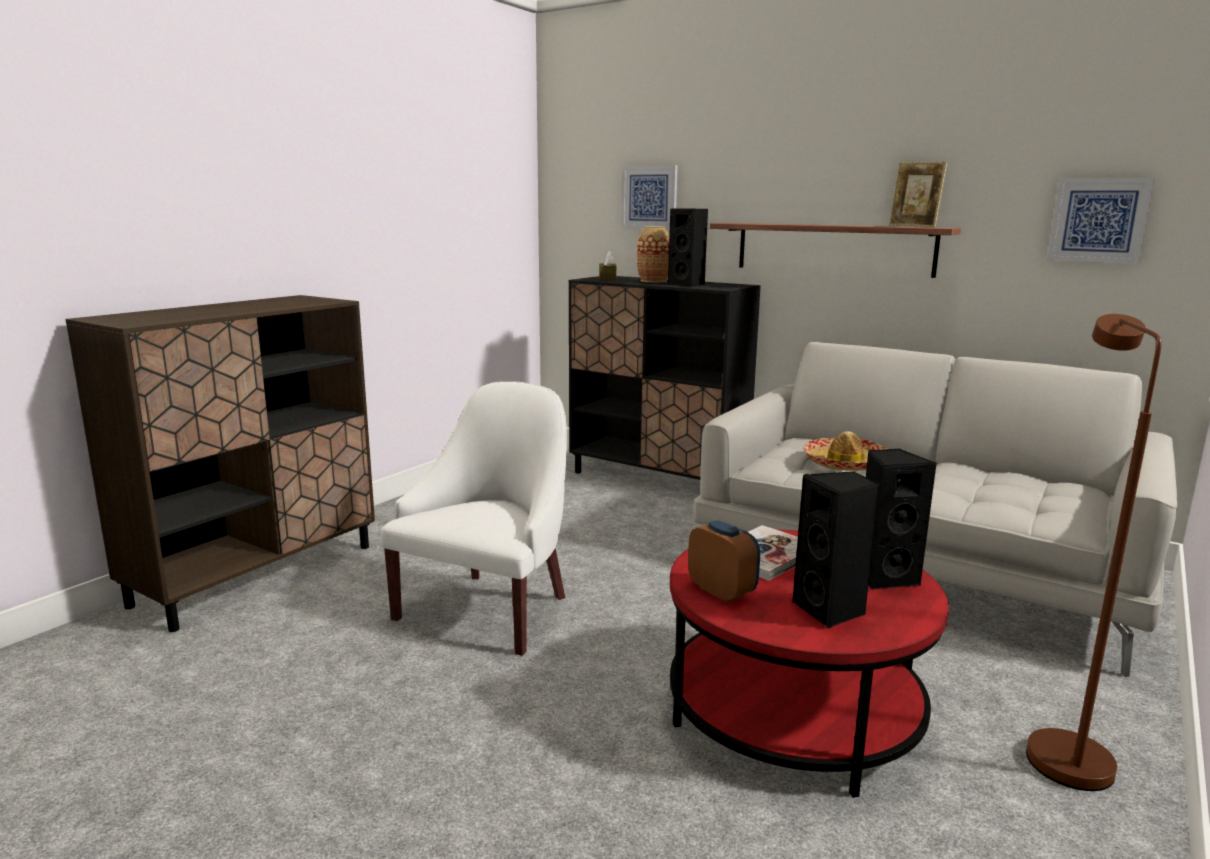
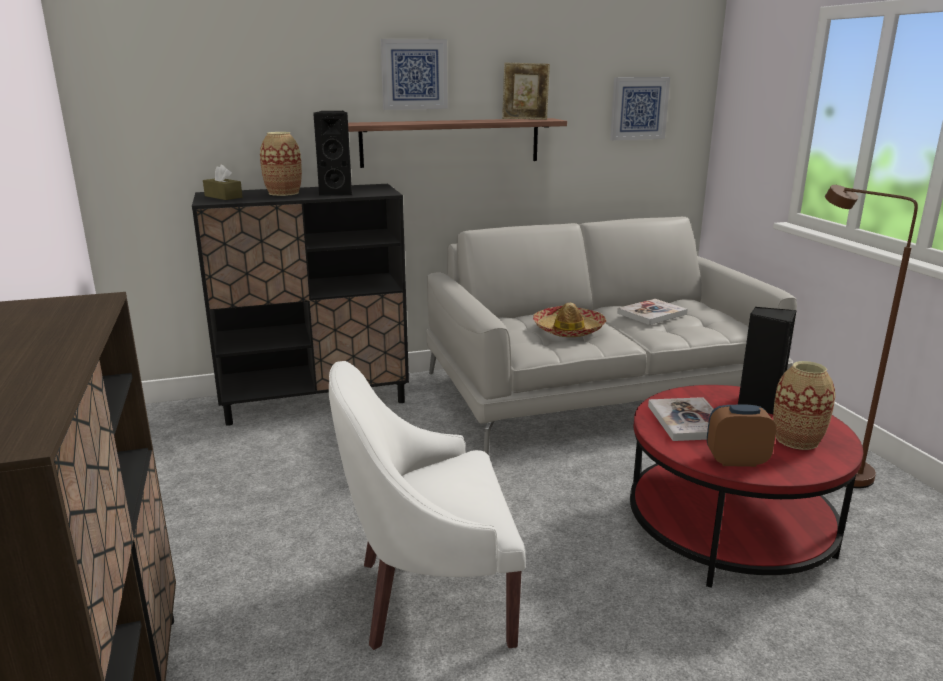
camera: 50 degrees left, 5 degrees up
white armchair [380,381,567,656] -> white armchair turned 75 degrees counterclockwise [329,361,526,650]
picture [621,165,678,230] -> picture moved to [380,39,448,110]
black speaker [792,471,879,628] -> vase [773,361,835,450]
none -> book [617,299,687,325]

